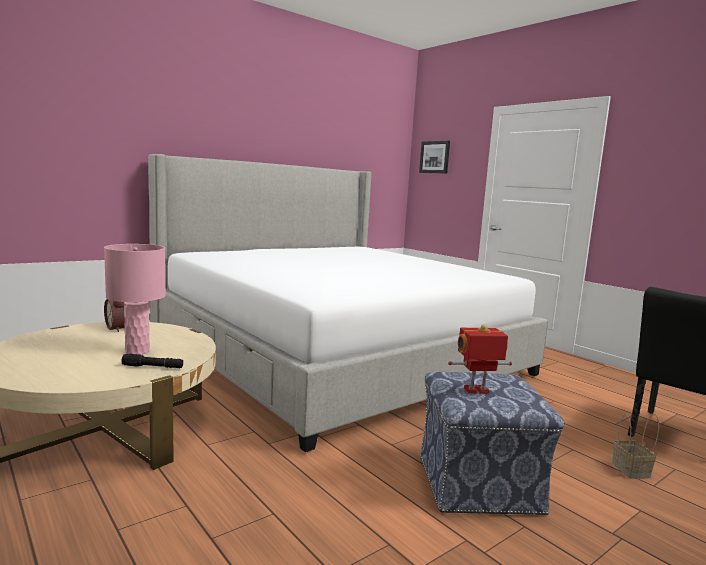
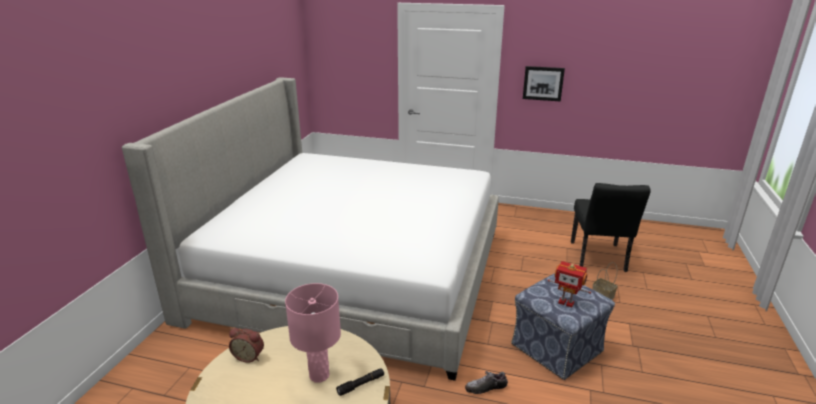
camera: 35 degrees left, 15 degrees up
picture [419,141,450,173] -> picture moved to [523,66,565,102]
toy robot [448,324,512,394] -> toy robot turned 105 degrees counterclockwise [548,261,591,308]
none -> shoe [465,371,508,394]

